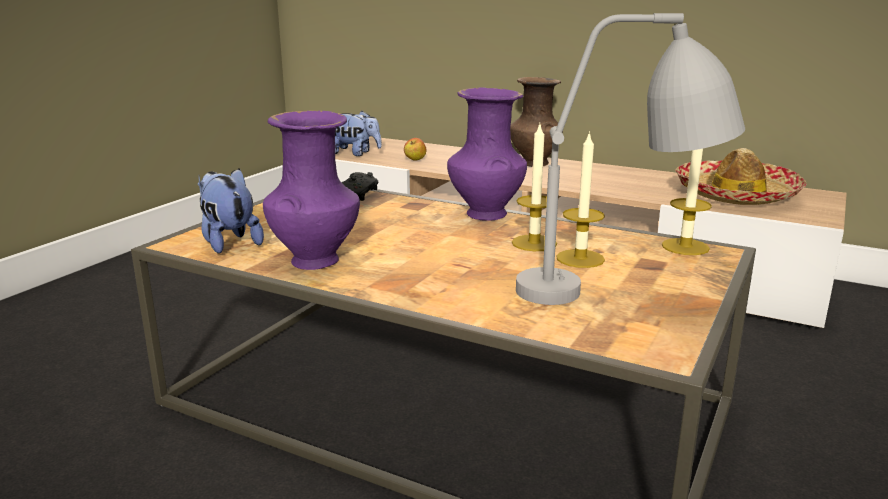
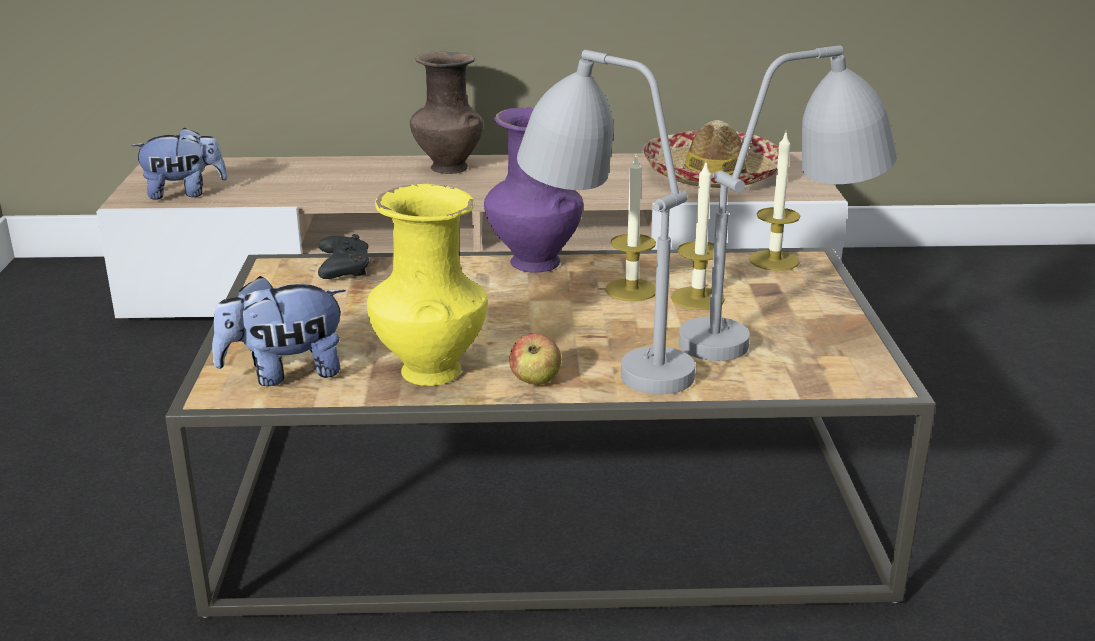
camera: 30 degrees left, 5 degrees up
plush toy [198,168,264,254] -> plush toy turned 45 degrees counterclockwise [212,276,346,386]
purple vase [263,110,360,270] -> yellow vase [367,184,488,386]
apple [404,138,426,161] -> apple moved to [509,333,561,385]
none -> grey table lamp [517,50,695,394]

